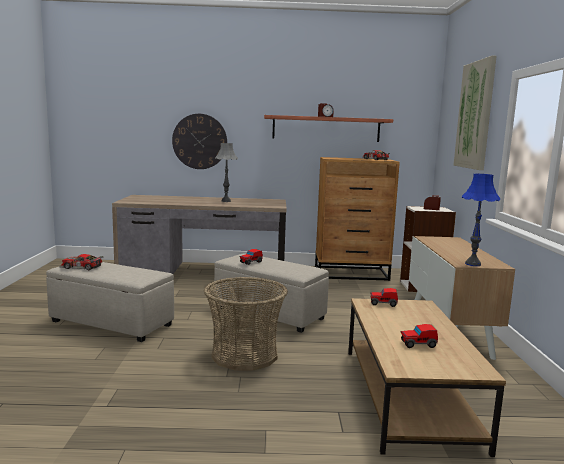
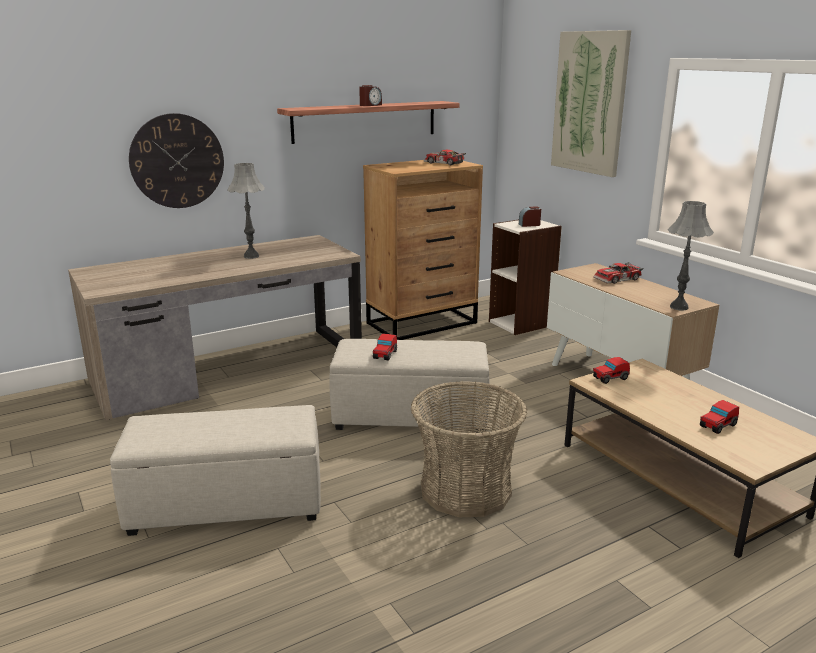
camera: 30 degrees left, 10 degrees up
toy car [60,254,103,270] -> toy car moved to [593,262,644,284]
blue table lamp [462,174,500,266] -> grey table lamp [668,201,714,311]

